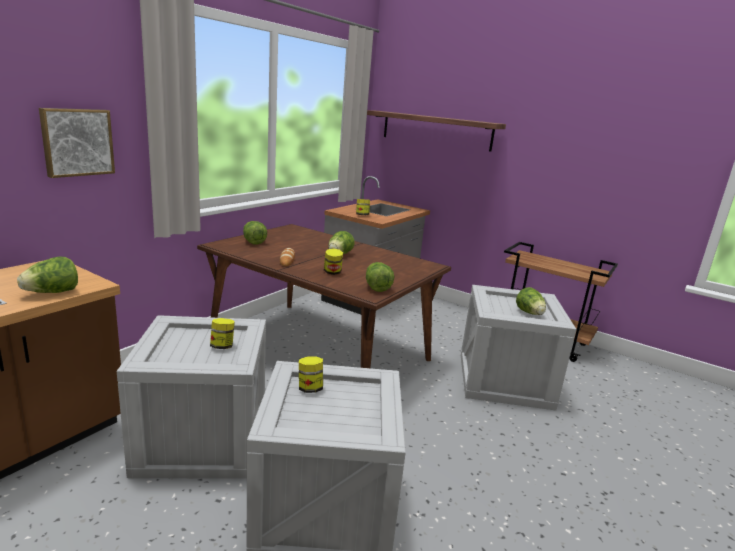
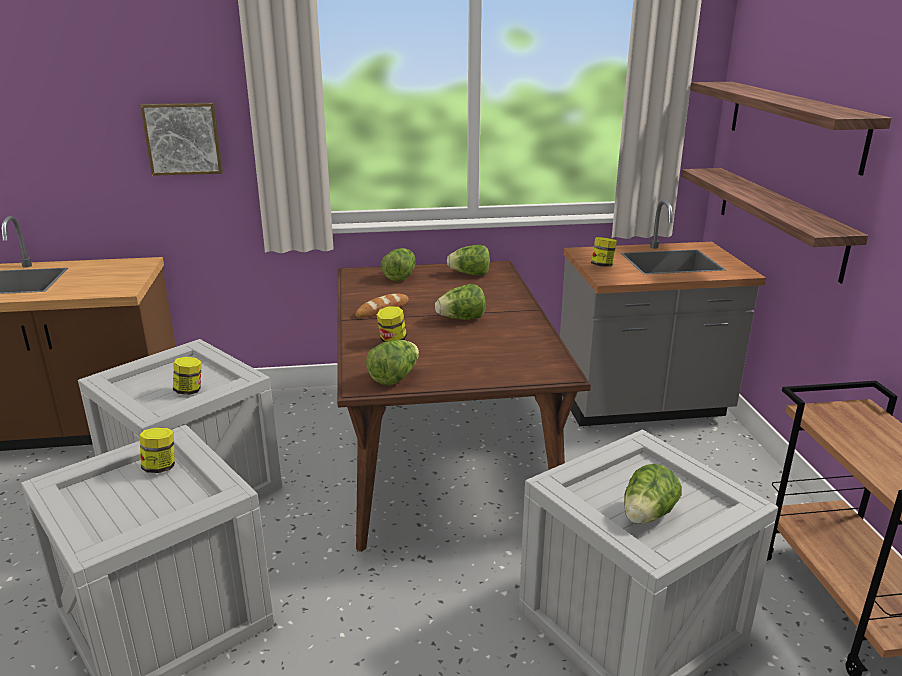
camera: 50 degrees right, 5 degrees up
lettuce [17,257,78,293] -> lettuce moved to [447,245,490,275]
none -> shelf [681,168,868,283]

